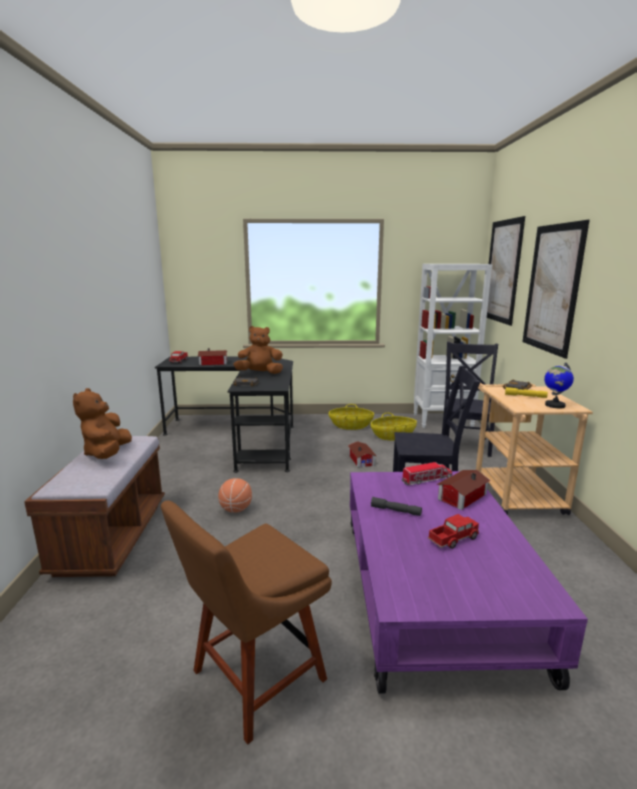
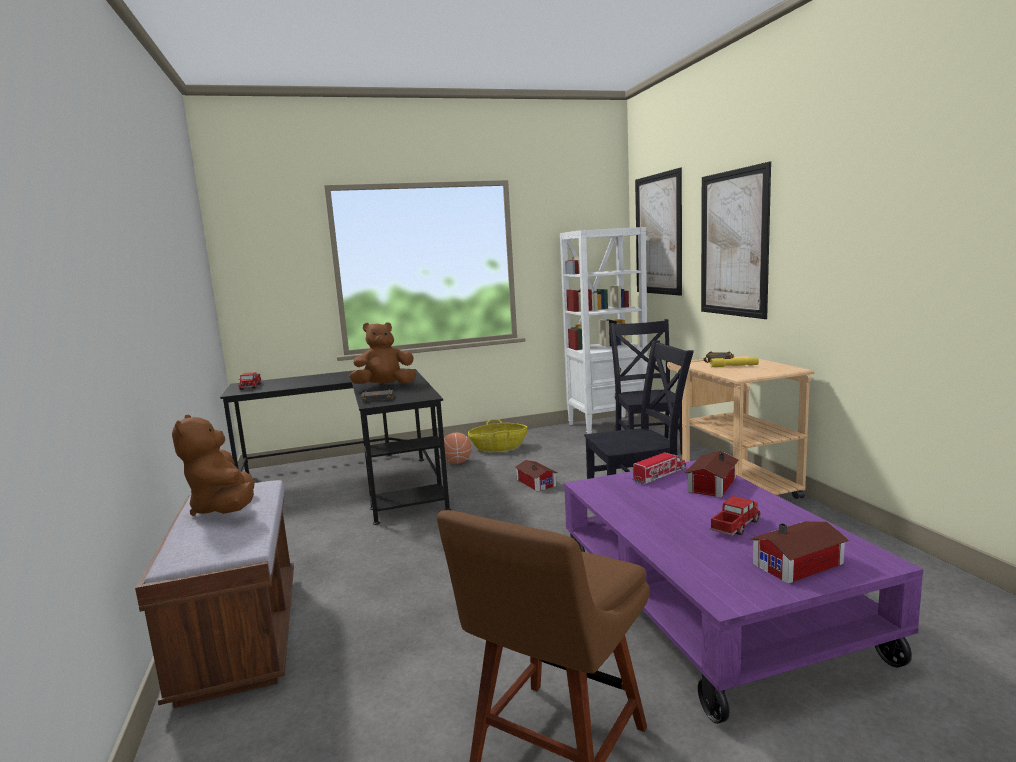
camera: 15 degrees left, 5 degrees down
toy house [198,348,227,365] -> toy house moved to [749,521,849,584]
basketball [218,478,252,513] -> basketball moved to [444,433,472,464]
basket [370,413,417,440] -> none
grey flashlight [371,497,422,516] -> none
globe [544,362,574,408] -> none

